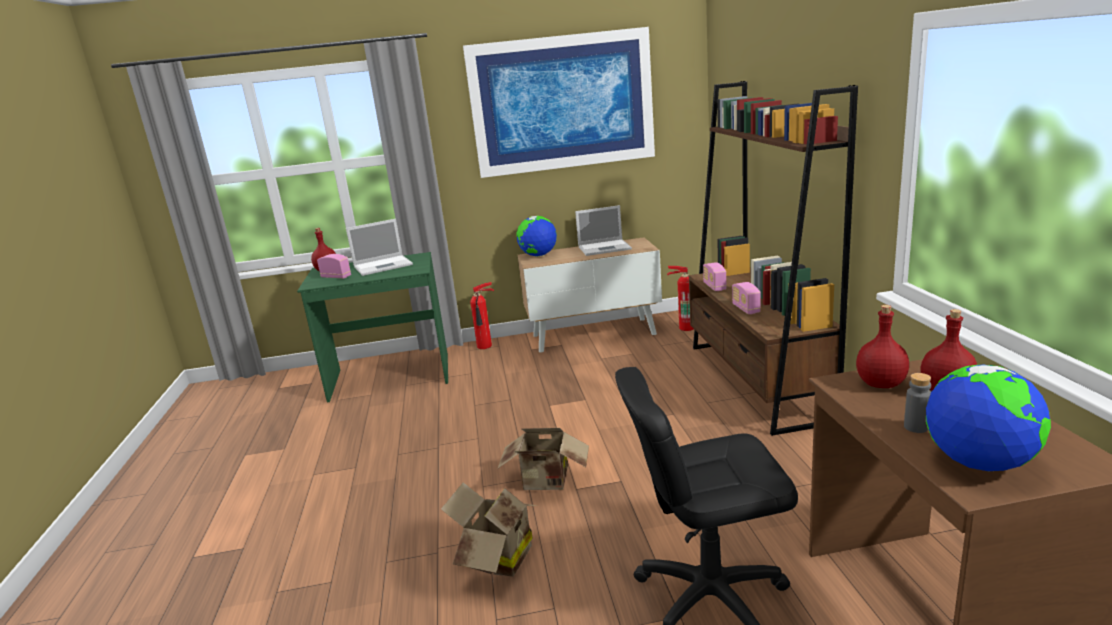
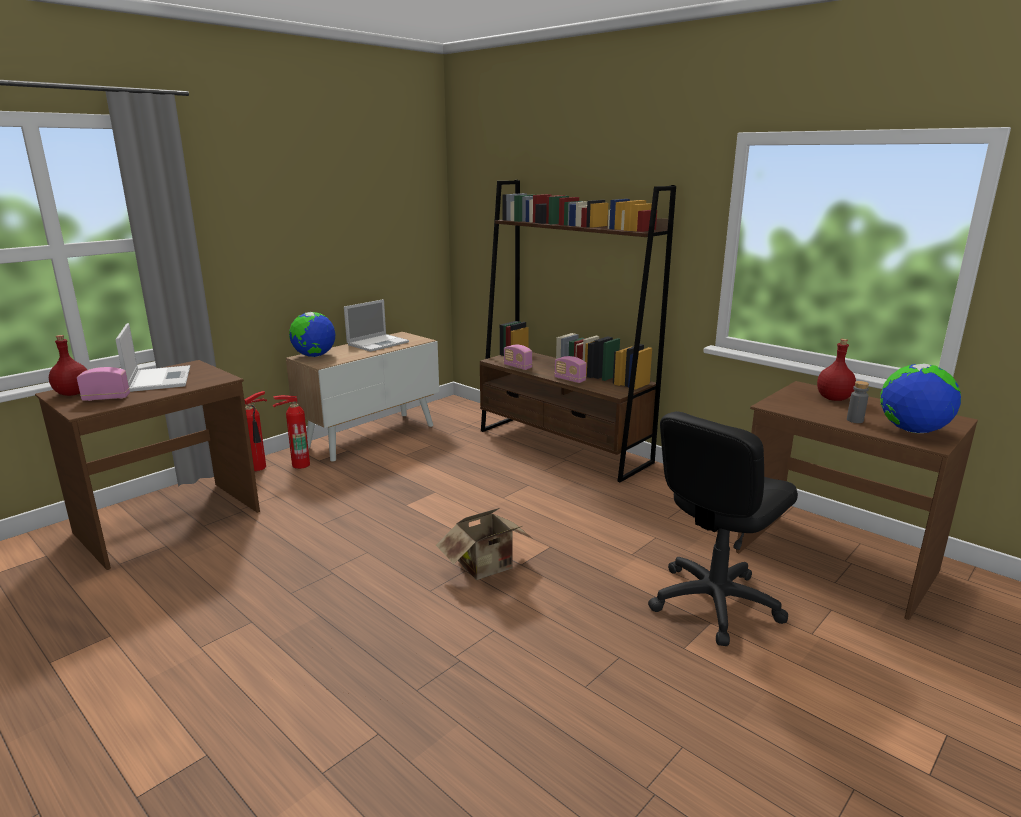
camera: 40 degrees left, 0 degrees up
green desk [297,252,448,403] -> brown desk [35,360,260,570]
laptop [346,219,413,276] -> laptop turned 45 degrees counterclockwise [115,323,190,392]
cardboard box [441,482,537,577] -> none
picture [463,27,655,178] -> none
fire extinguisher [667,266,693,331] -> fire extinguisher moved to [273,395,310,469]
red bottle [856,305,909,388] -> none

